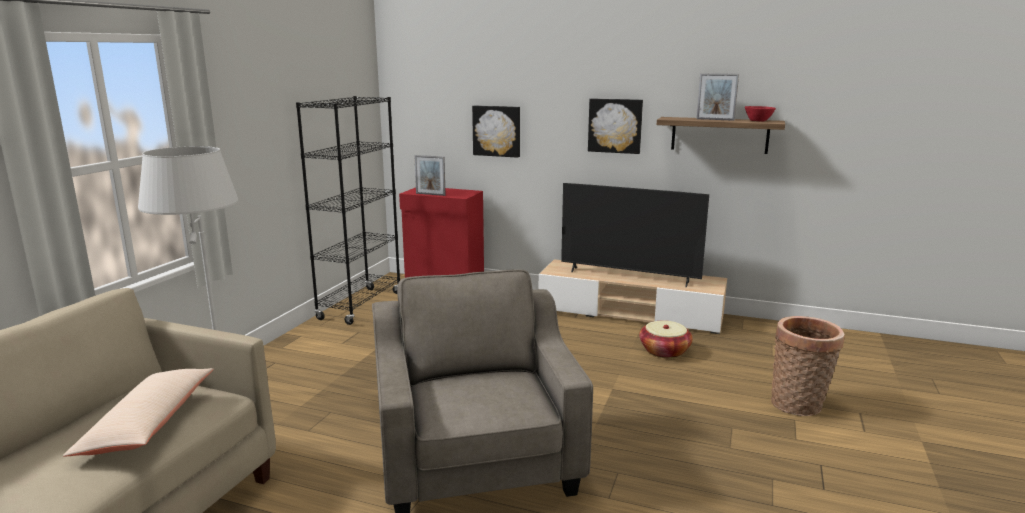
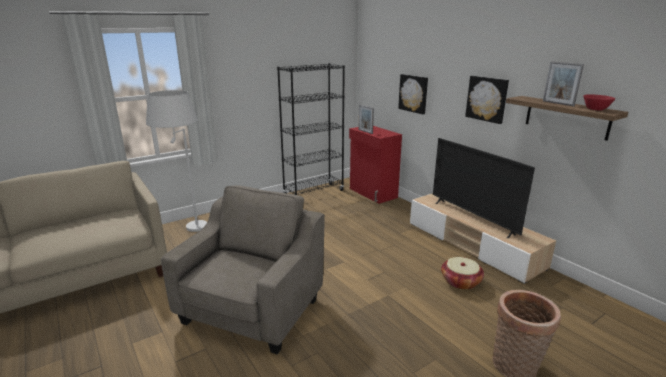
camera: 35 degrees right, 5 degrees up
beige pillow [63,368,213,456] -> none

